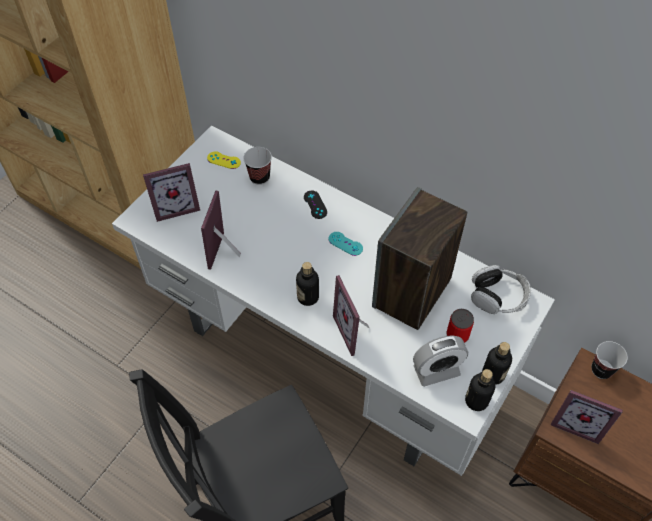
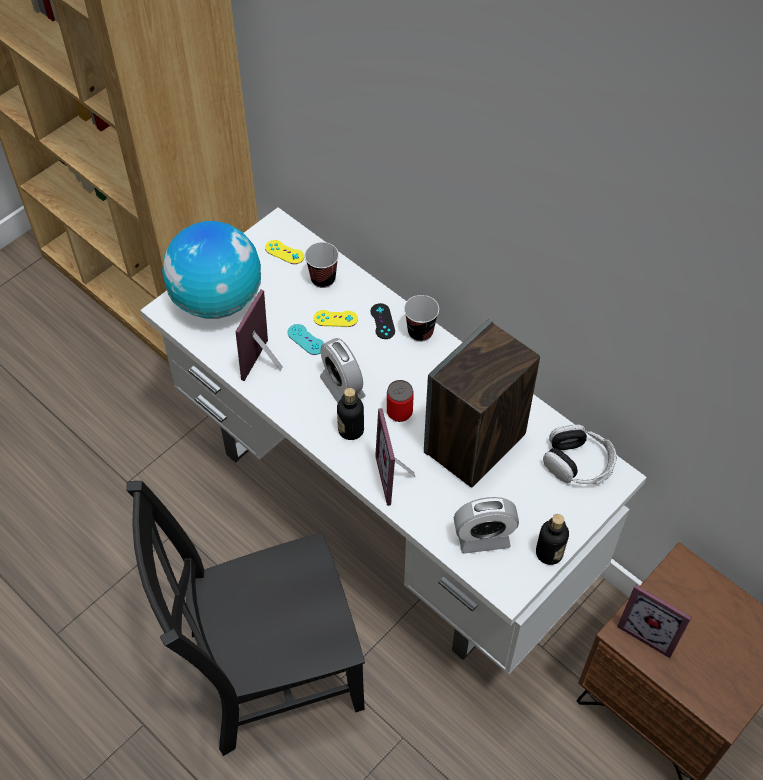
camera: 10 degrees right, 0 degrees up
picture frame [143,163,200,222] -> globe [162,221,261,319]
turquoise game controller [329,232,363,256] -> turquoise game controller moved to [288,324,324,355]
can [447,309,474,343] -> can moved to [387,380,414,422]
bottle [465,369,496,411] -> none
cup [591,341,628,379] -> cup moved to [404,295,439,342]
none -> yellow game controller [314,310,358,327]
none -> alarm clock [320,338,366,403]

